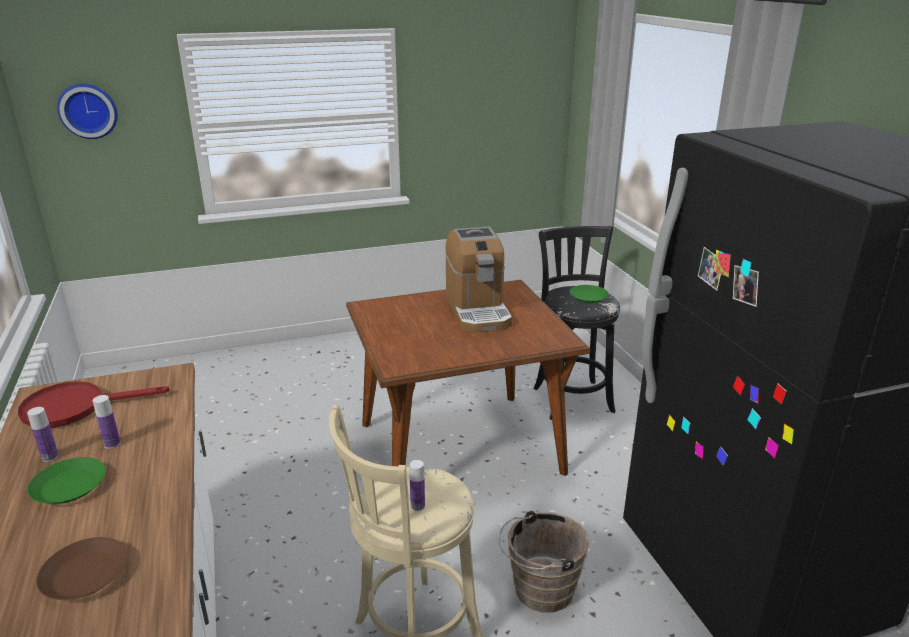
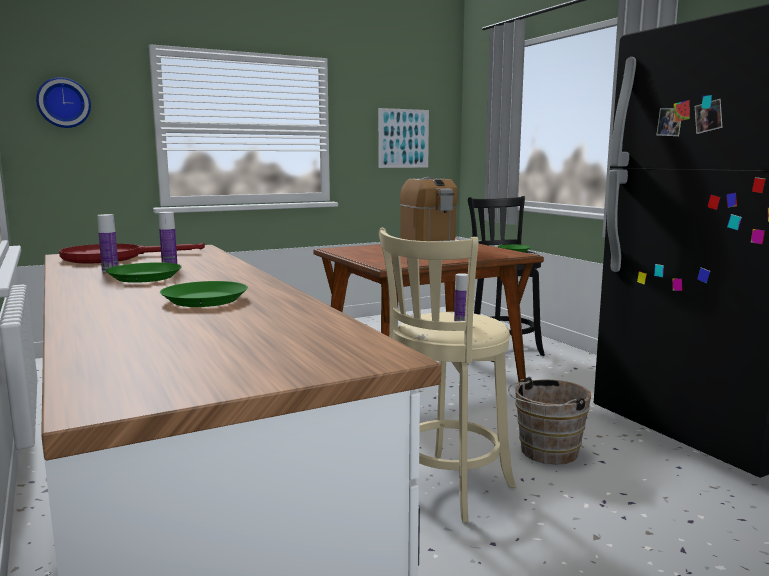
camera: 10 degrees left, 15 degrees down
brown plate [36,537,127,600] -> green plate [160,281,248,307]
none -> picture [378,108,429,168]

